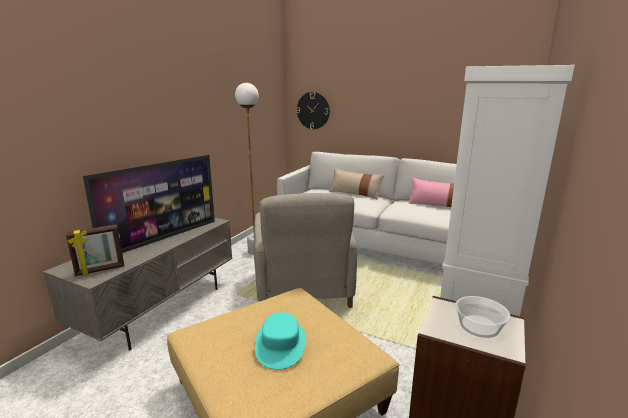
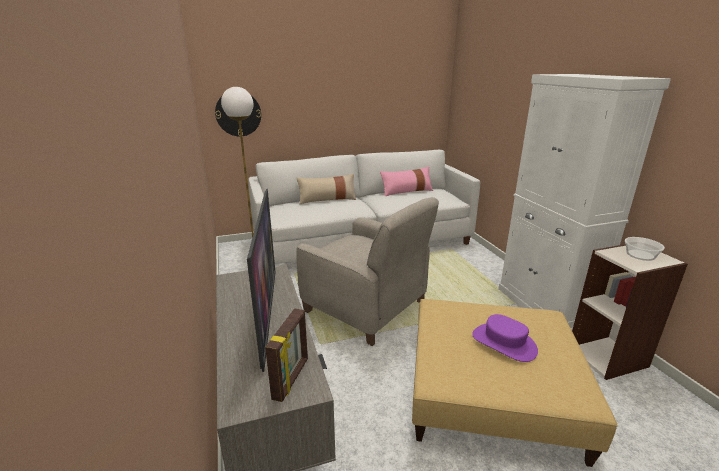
camera: 45 degrees left, 5 degrees up
turquoise hat [255,312,306,370] -> purple hat [472,314,538,362]

